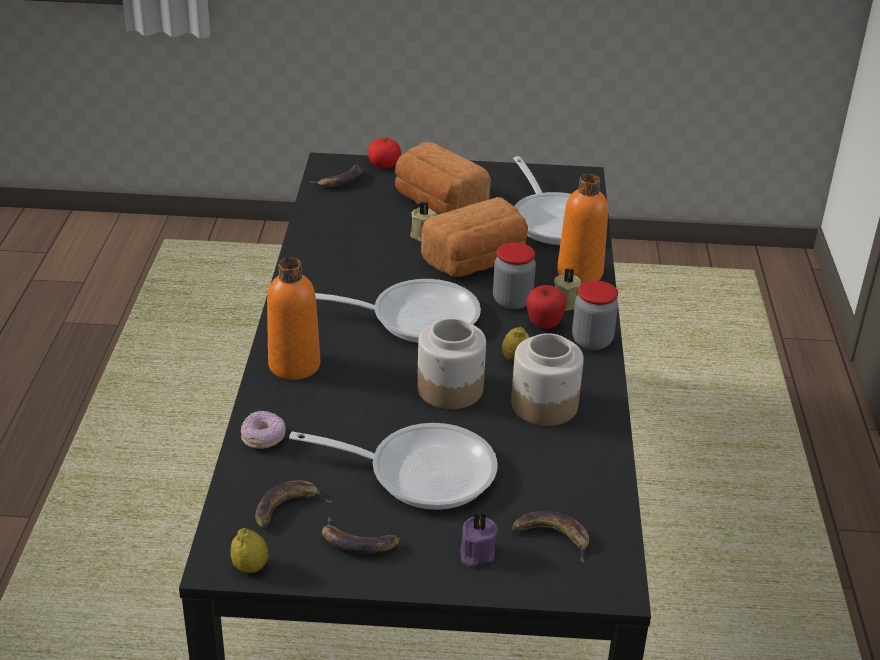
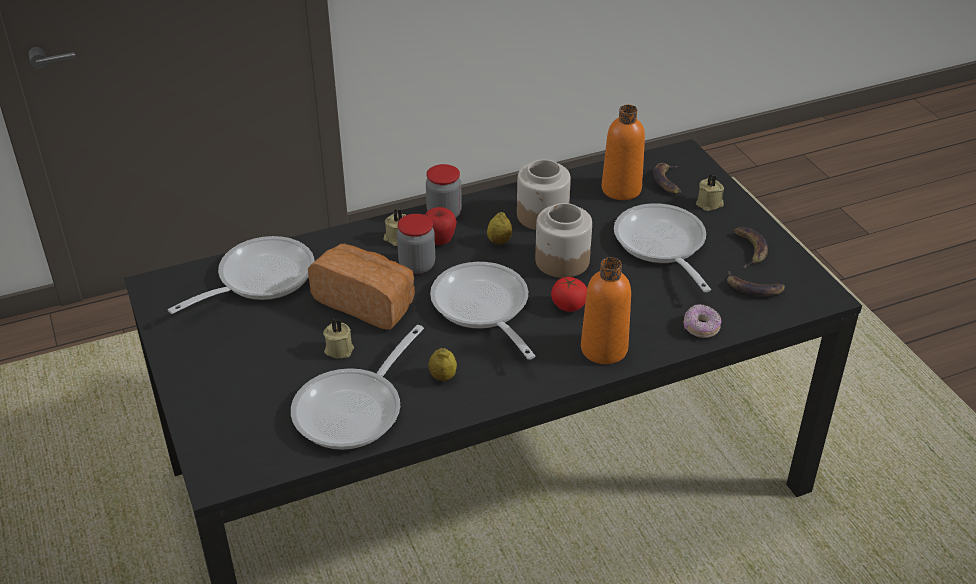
camera: 115 degrees left, 5 degrees up
lemon [230,528,269,573] -> lemon moved to [428,348,457,381]
banana [309,165,362,187] -> none
tomato [368,138,401,168] -> tomato moved to [551,277,587,312]
bread [395,142,491,214] -> none
purple candle [461,512,498,567] -> beige candle [696,174,724,211]
orange bottle [557,174,608,284] -> orange bottle moved to [602,105,645,200]
none -> frying pan [291,325,424,450]

